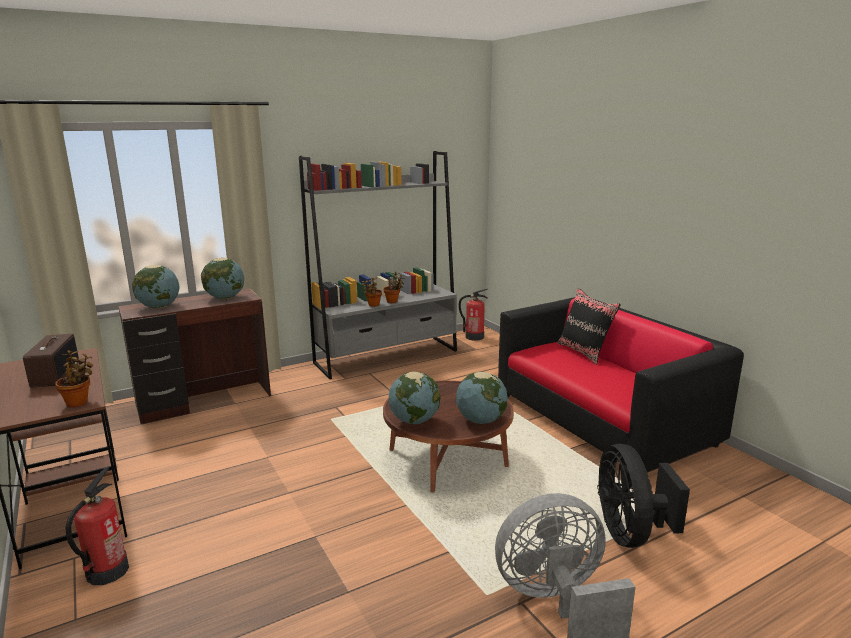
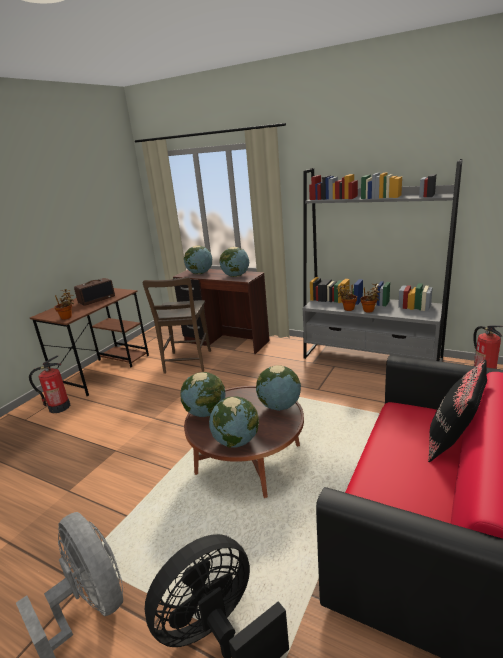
camera: 60 degrees right, 5 degrees up
none -> brown chair [143,277,211,374]
none -> globe [256,365,301,411]

